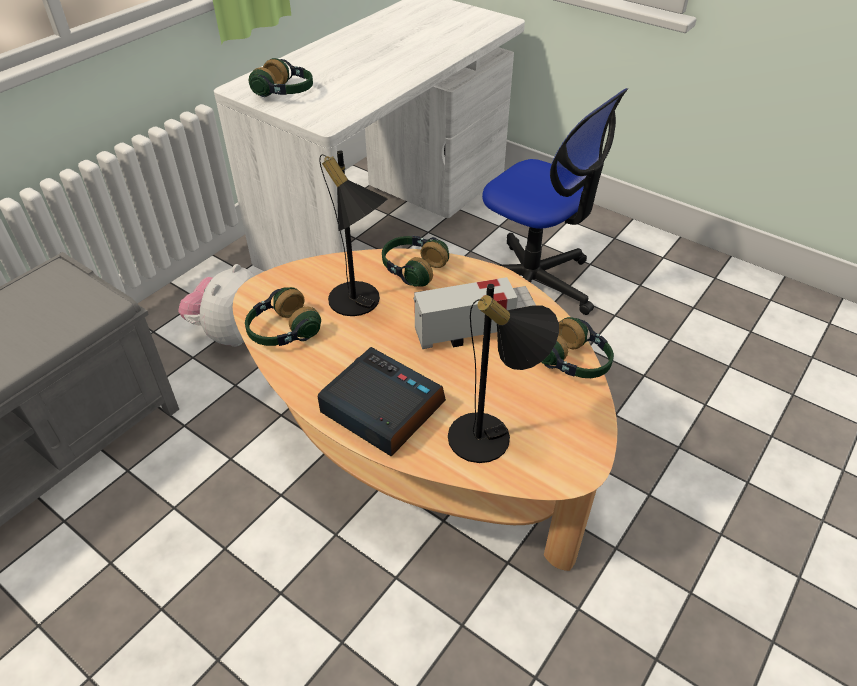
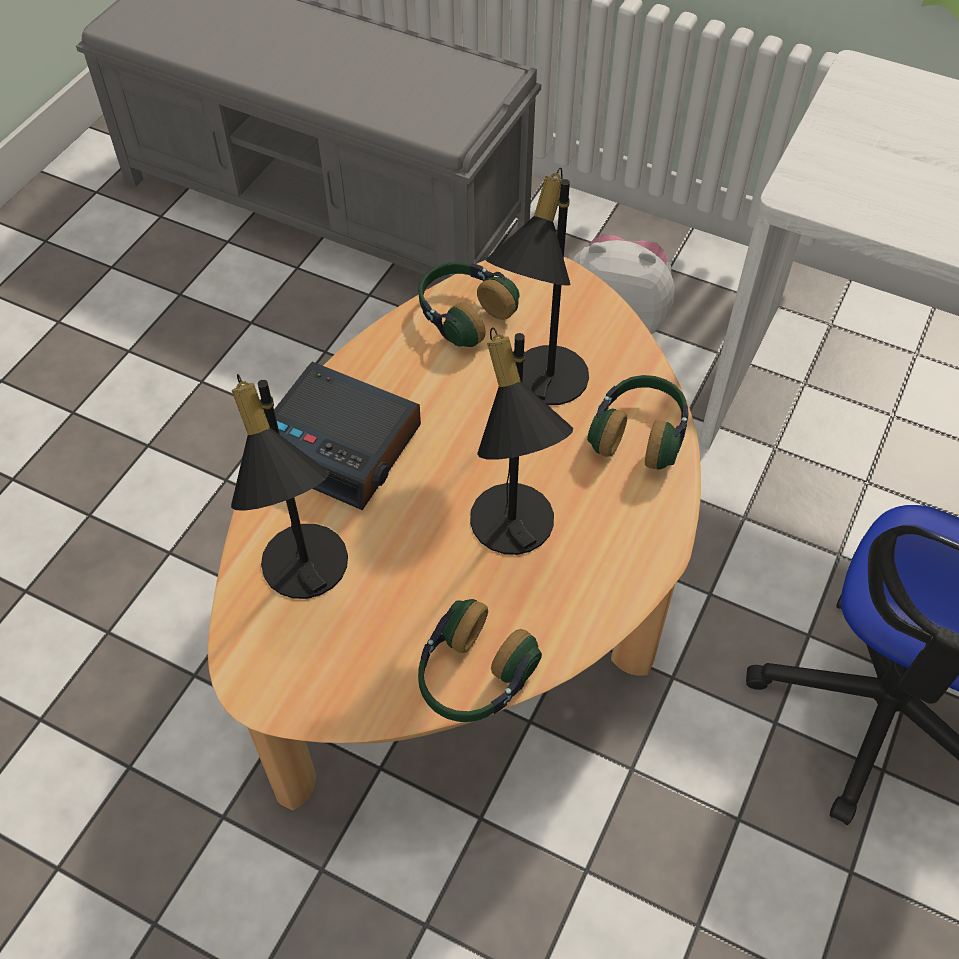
camera: 80 degrees right, 10 degrees up
headphones [249,58,313,97] -> none
alarm clock [318,347,446,457] -> alarm clock turned 90 degrees clockwise [274,362,421,510]
toy truck [414,277,536,349] -> black table lamp [470,327,573,555]

